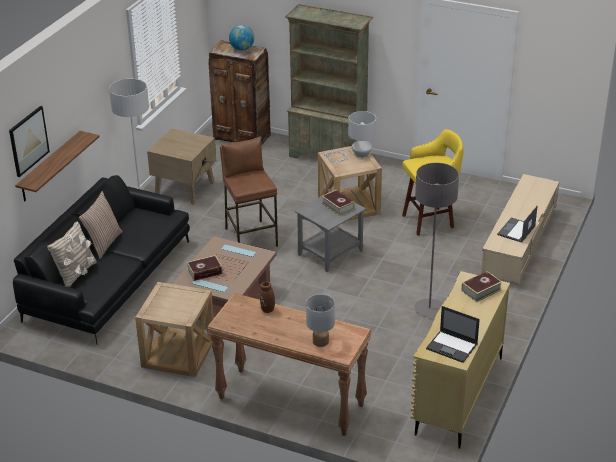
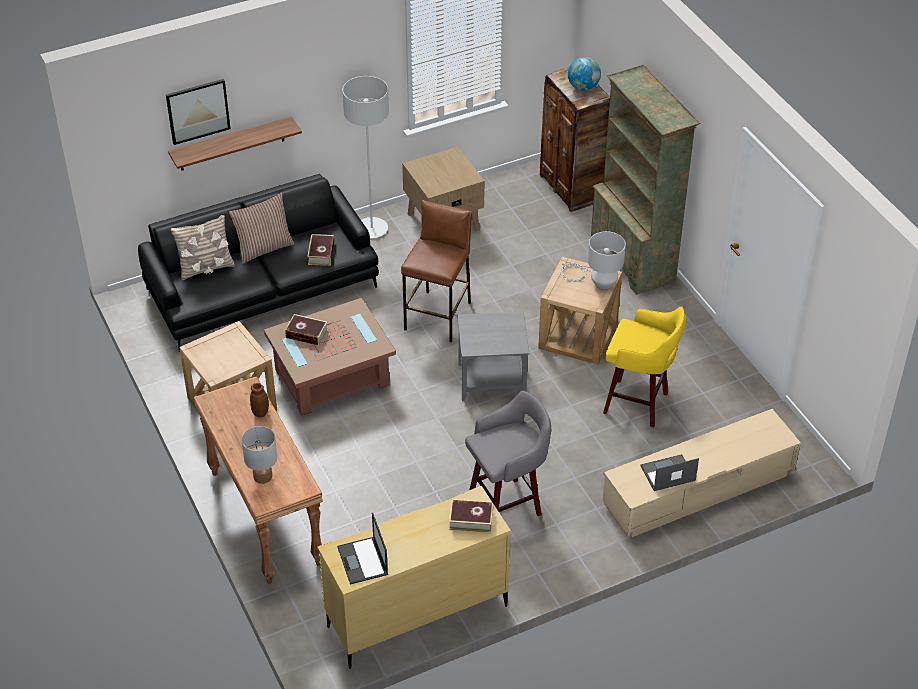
camera: 40 degrees right, 10 degrees up
book [322,190,355,216] -> book moved to [307,234,335,266]
grey floor lamp [415,163,459,317] -> grey stool [465,390,551,516]

